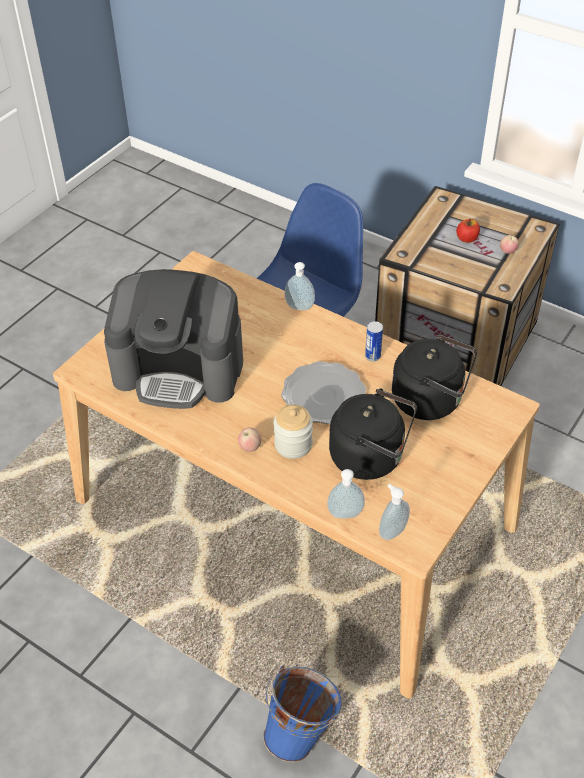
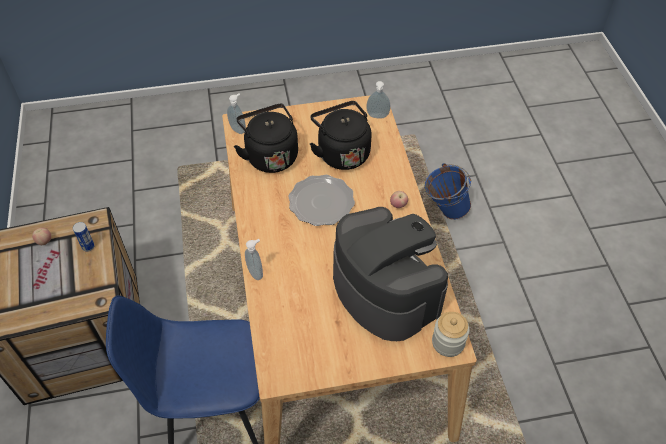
camera: 135 degrees left, 5 degrees up
jar [274,405,313,459] -> jar moved to [432,312,470,357]
soap dispenser [327,469,365,519] -> soap dispenser moved to [227,93,246,134]
can [365,321,383,361] -> can moved to [73,222,94,252]
apple [456,219,480,243] -> none

